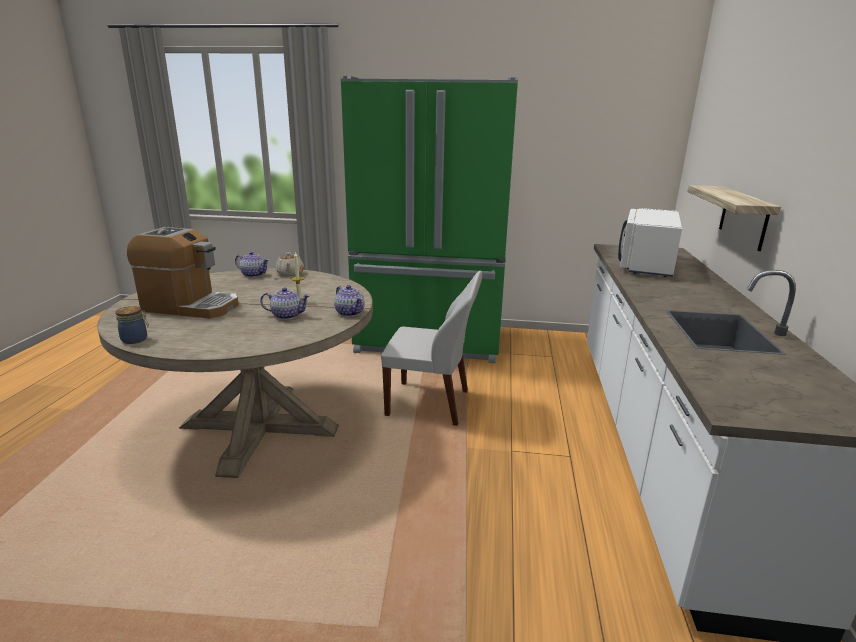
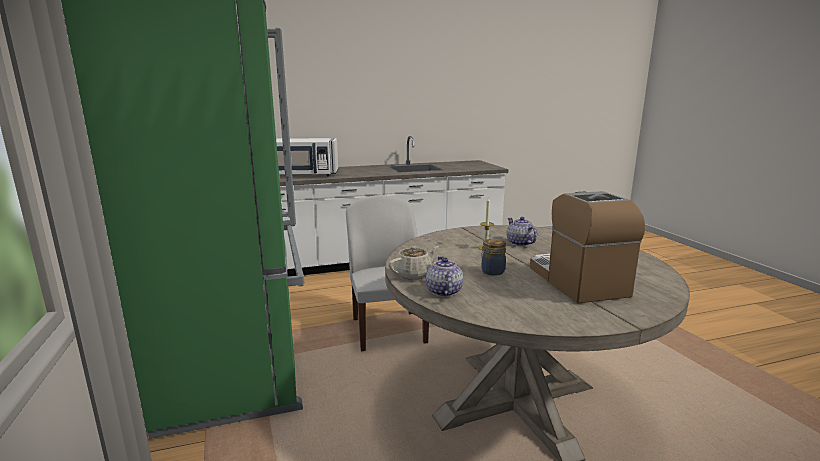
camera: 115 degrees left, 5 degrees down
jar [115,306,149,344] -> jar moved to [481,239,506,276]
teapot [334,285,365,317] -> none
shelf [687,185,781,251] -> none

